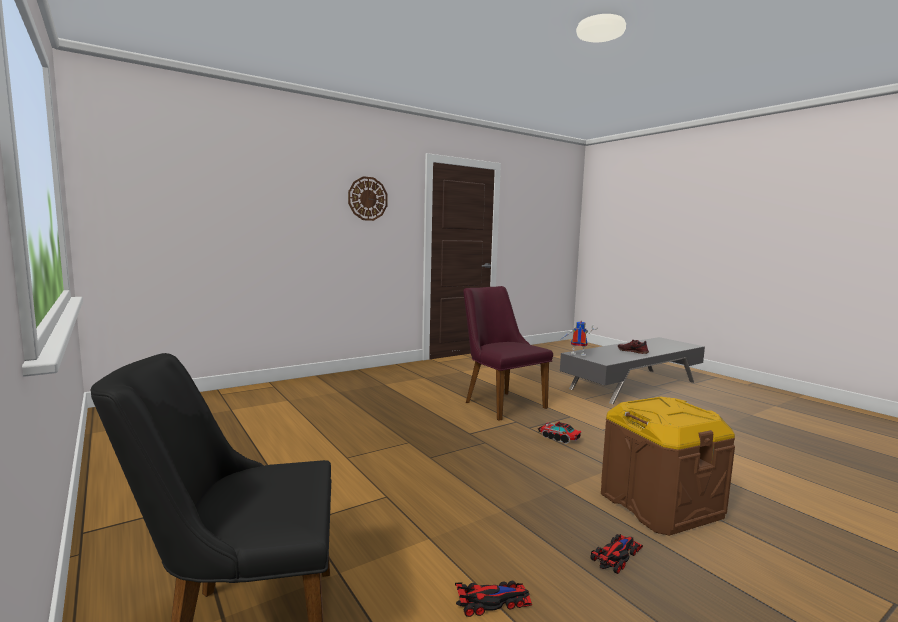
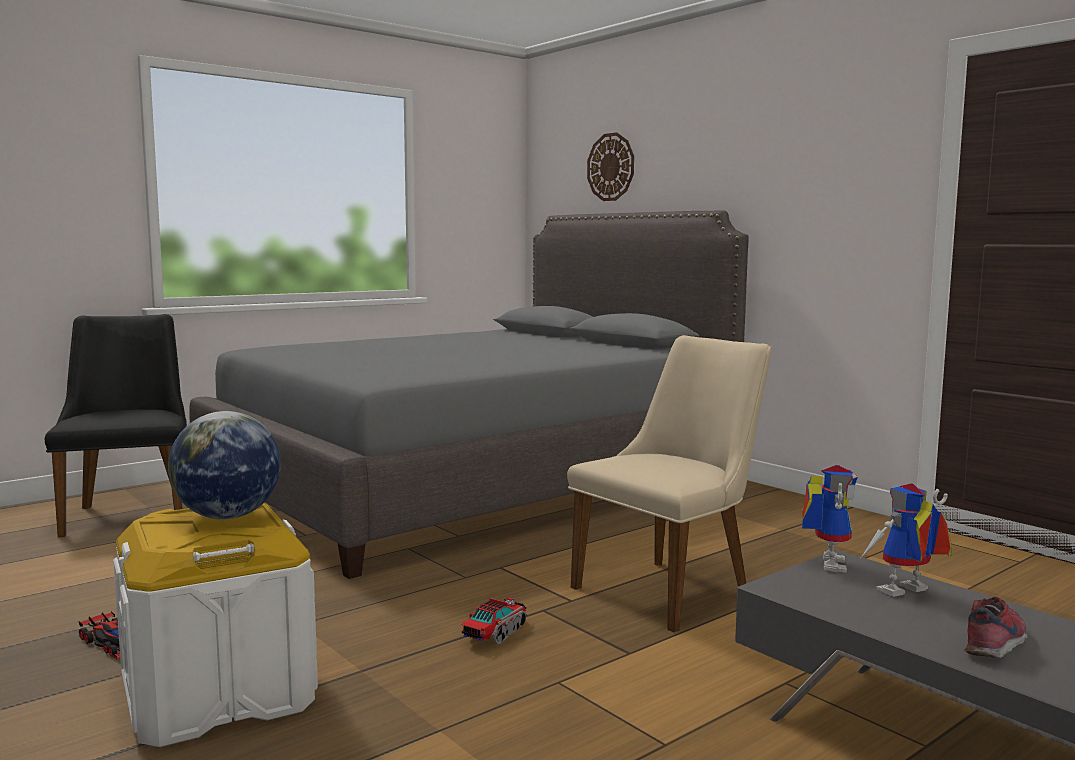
camera: 85 degrees right, 0 degrees up
wall clock [348,176,388,221] -> wall clock moved to [587,132,634,201]
toy car [455,581,532,617] -> none
purple chair [463,286,553,421] -> beige chair [567,335,771,632]
brown storage box [601,397,735,536] -> white storage box [113,503,318,747]
none -> globe [168,411,281,519]
none -> grey bed [189,211,749,579]
none -> toy robot [861,483,952,597]

